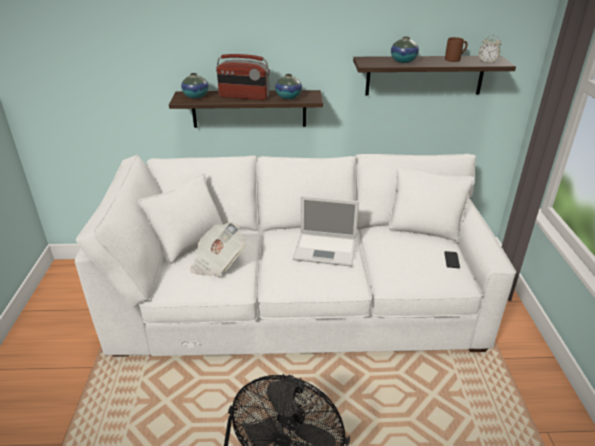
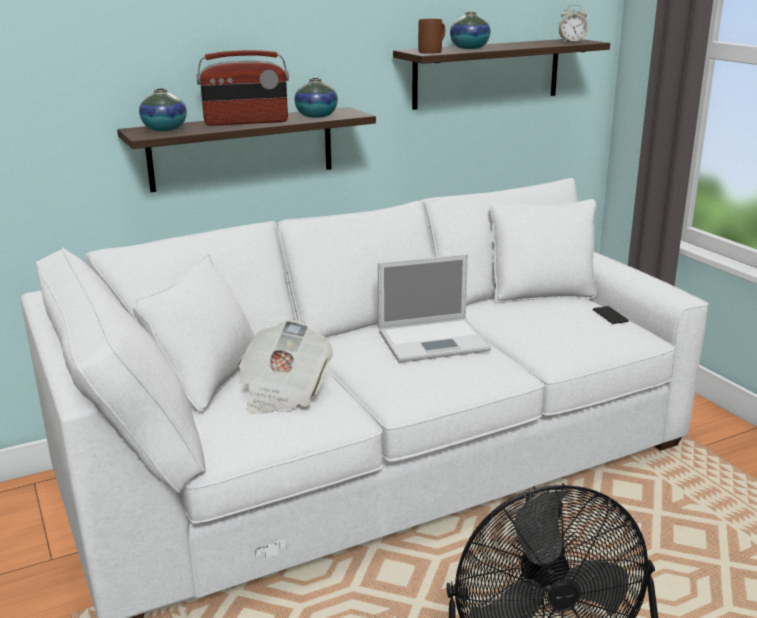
camera: 25 degrees left, 10 degrees down
brown mug [445,37,467,62] -> brown mug moved to [418,19,445,54]

